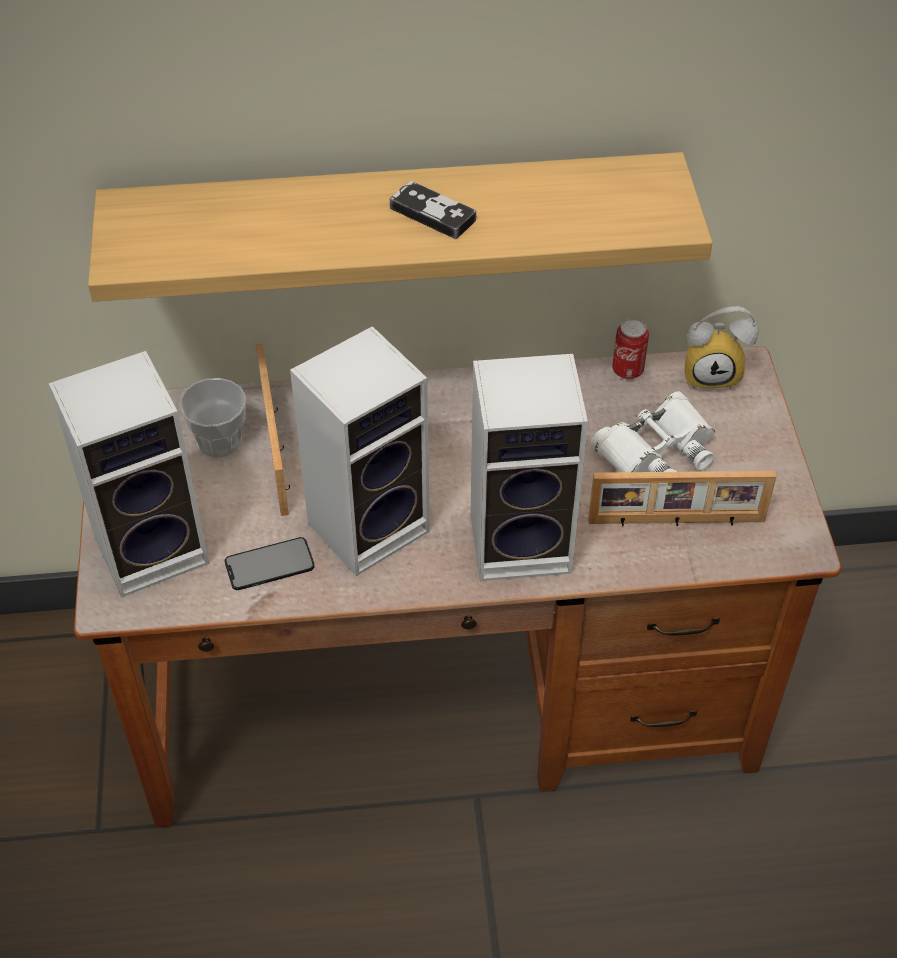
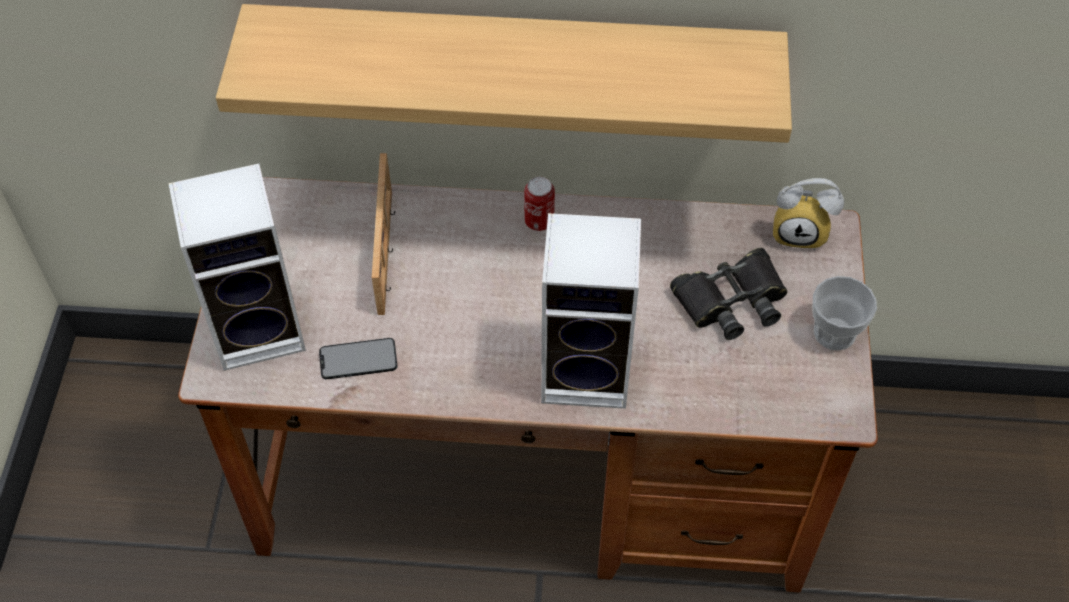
camera: 10 degrees right, 5 degrees up
cup [179,378,246,458] -> cup moved to [812,276,877,350]
speaker [290,326,430,576] -> none
game controller [390,181,476,239] -> none
picture frame [588,471,776,527] -> none
white binoculars [591,391,715,472] -> black binoculars [670,248,788,340]
can [612,319,649,380] -> can moved to [524,177,555,231]

